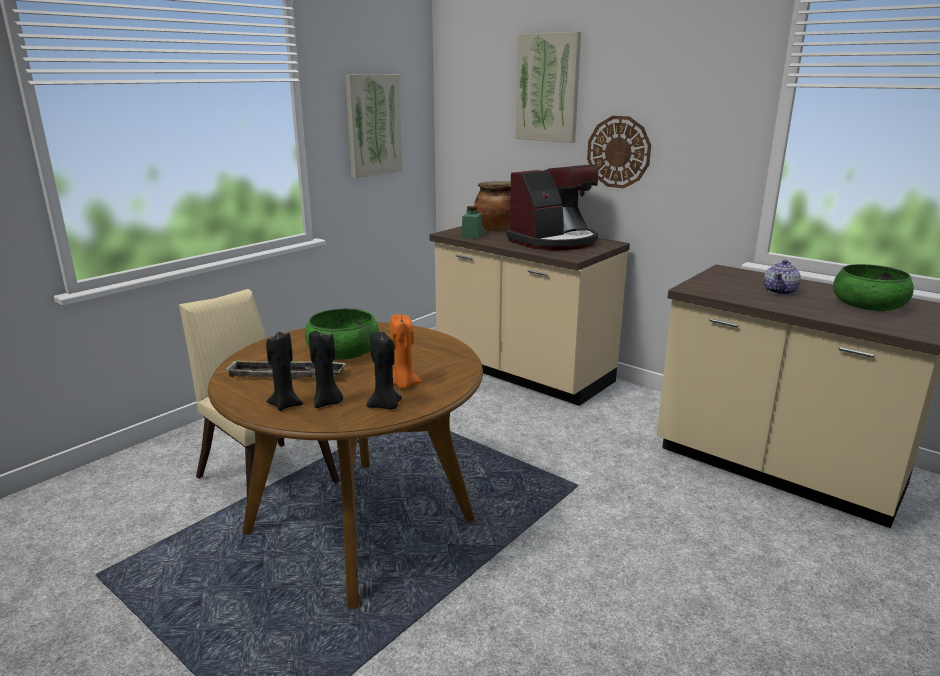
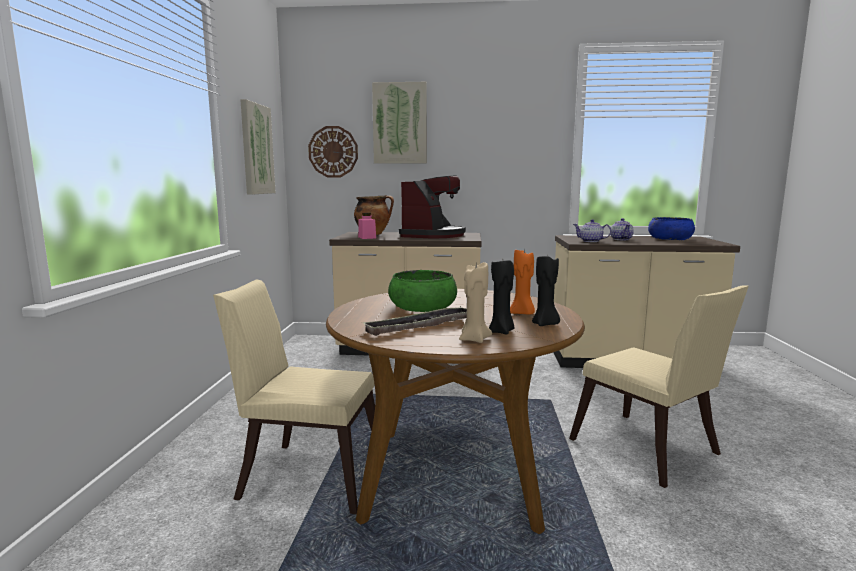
camera: 35 degrees left, 10 degrees down
black candle [266,332,303,411] -> beige candle [459,262,492,343]
green jar [462,206,482,239] -> pink jar [358,213,376,239]
wall clock [587,116,651,188] -> wall clock moved to [308,126,358,178]
green bowl [833,264,914,311] -> blue bowl [648,217,695,240]
none -> beige chair [569,285,749,488]
none -> teapot [573,219,611,242]

